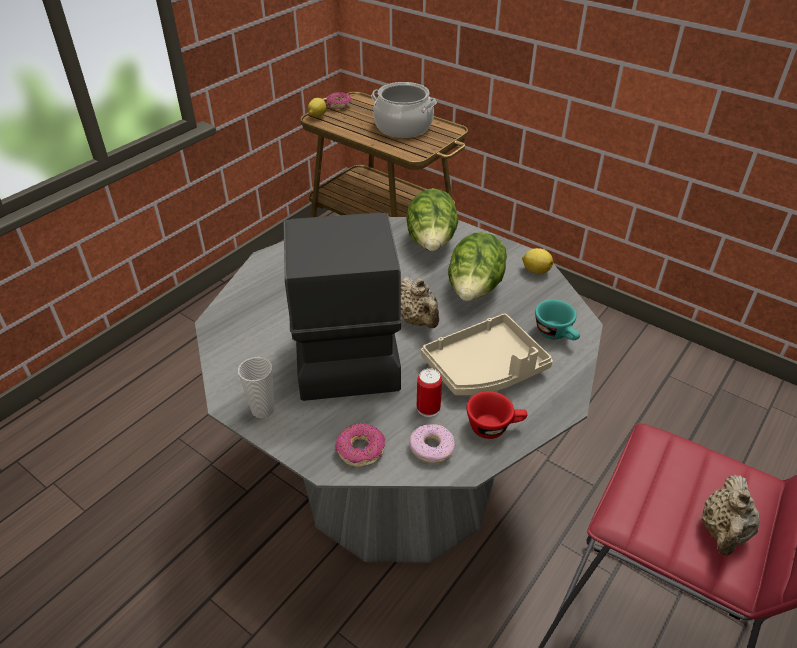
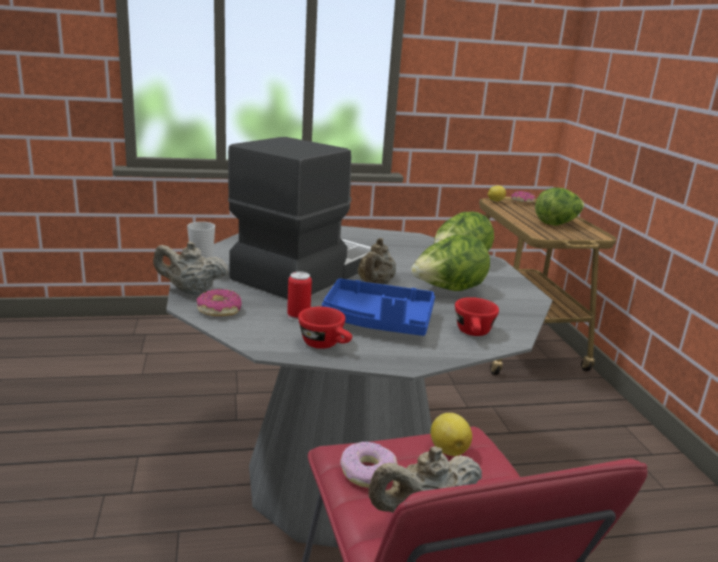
camera: 40 degrees right, 20 degrees down
cooking pot [371,82,437,138] -> lettuce [535,187,584,226]
donut [409,424,456,464] -> donut moved to [340,442,398,488]
beige tray [421,313,553,396] -> blue tray [322,278,435,336]
lemon [522,248,553,274] -> lemon moved to [431,413,472,456]
turquoise cup [535,300,580,340] -> red cup [455,297,499,336]
none -> beige teapot [153,241,228,295]

